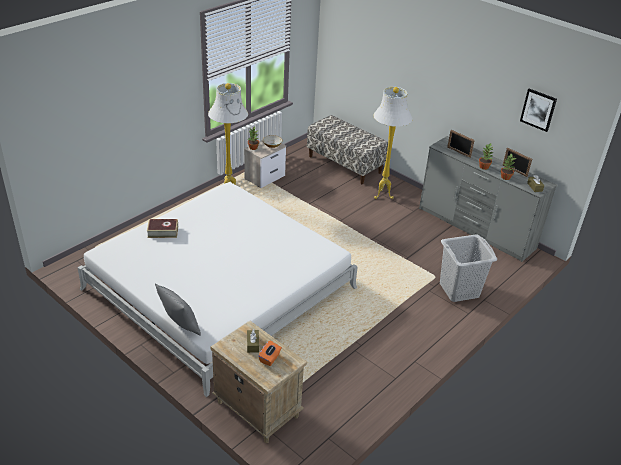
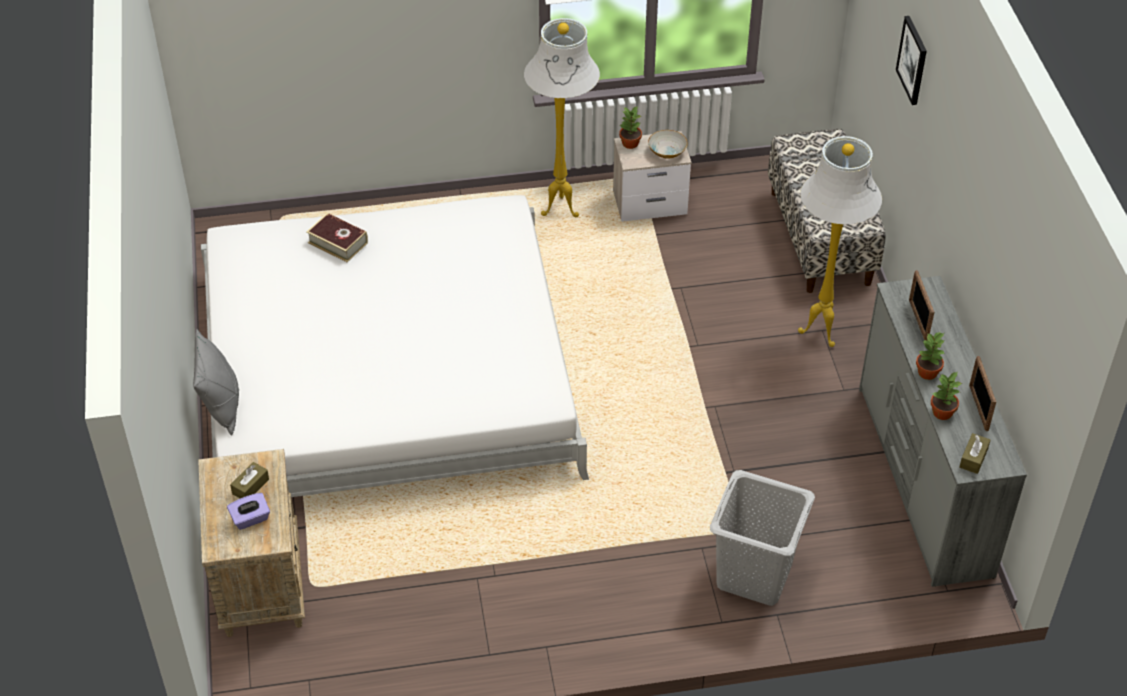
camera: 40 degrees right, 10 degrees up
orange tissue box [258,340,282,366] -> purple tissue box [227,493,270,530]
picture [520,88,557,132] -> picture moved to [896,16,927,105]

